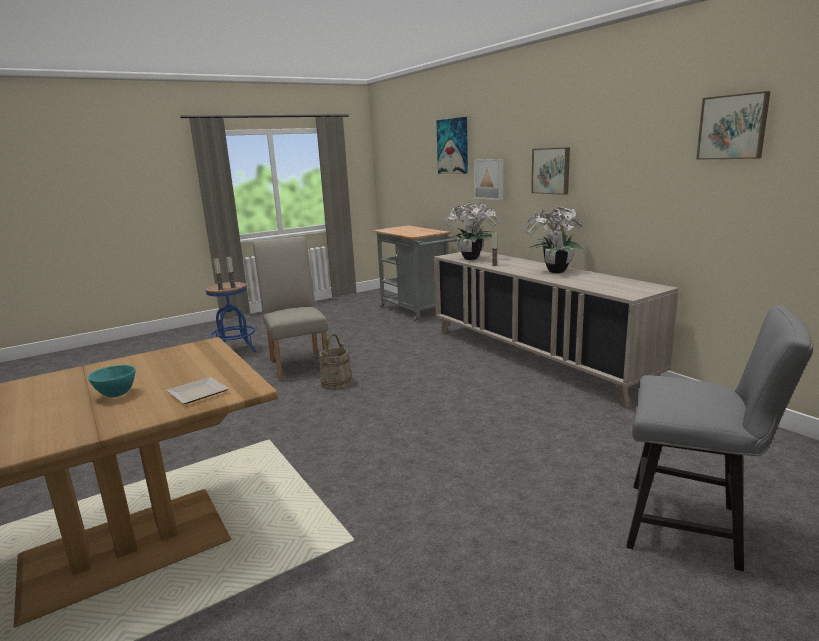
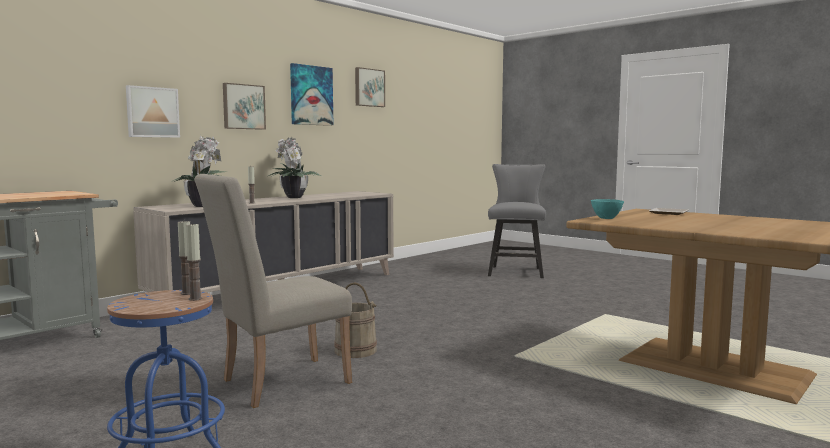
camera: 105 degrees left, 10 degrees down
turquoise bowl [88,365,136,397] -> turquoise bowl moved to [591,199,624,219]
picture [436,117,468,174] -> picture moved to [290,63,334,126]

